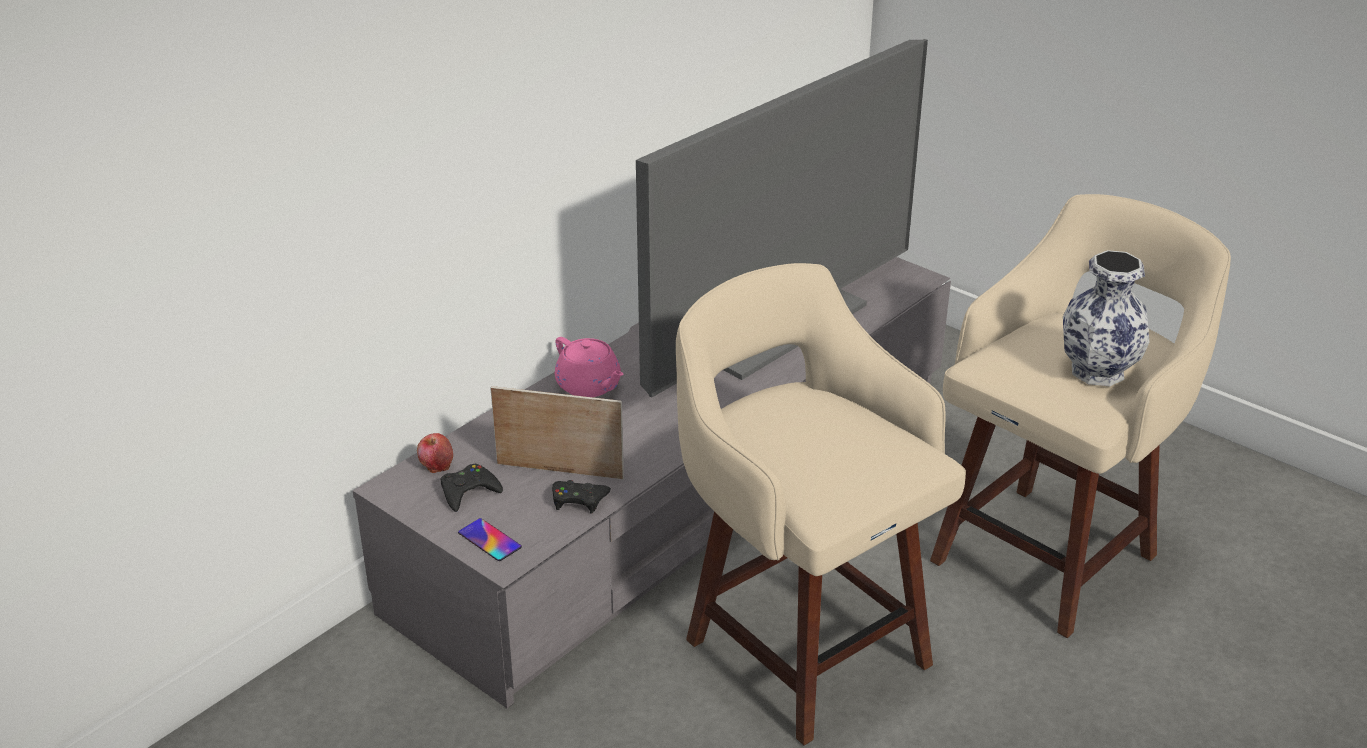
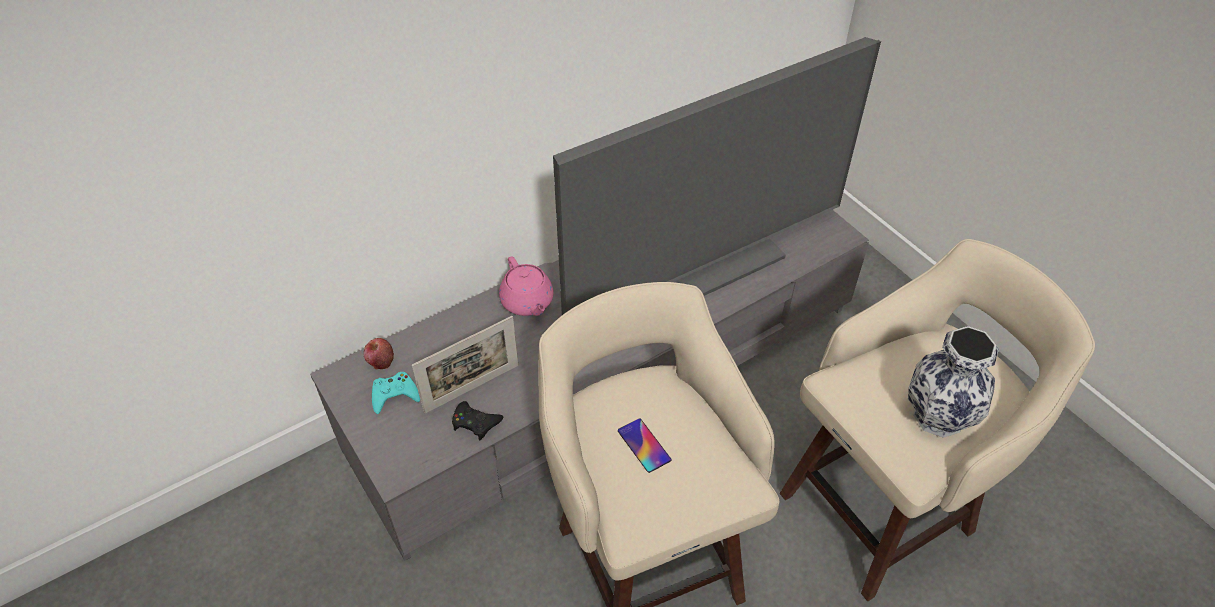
camera: 15 degrees right, 15 degrees up
black game controller [441,464,503,512] -> turquoise game controller [372,372,420,414]
phone [458,518,522,561] -> phone moved to [618,419,671,473]
picture frame [490,386,624,479] -> picture frame turned 120 degrees clockwise [412,316,519,414]

